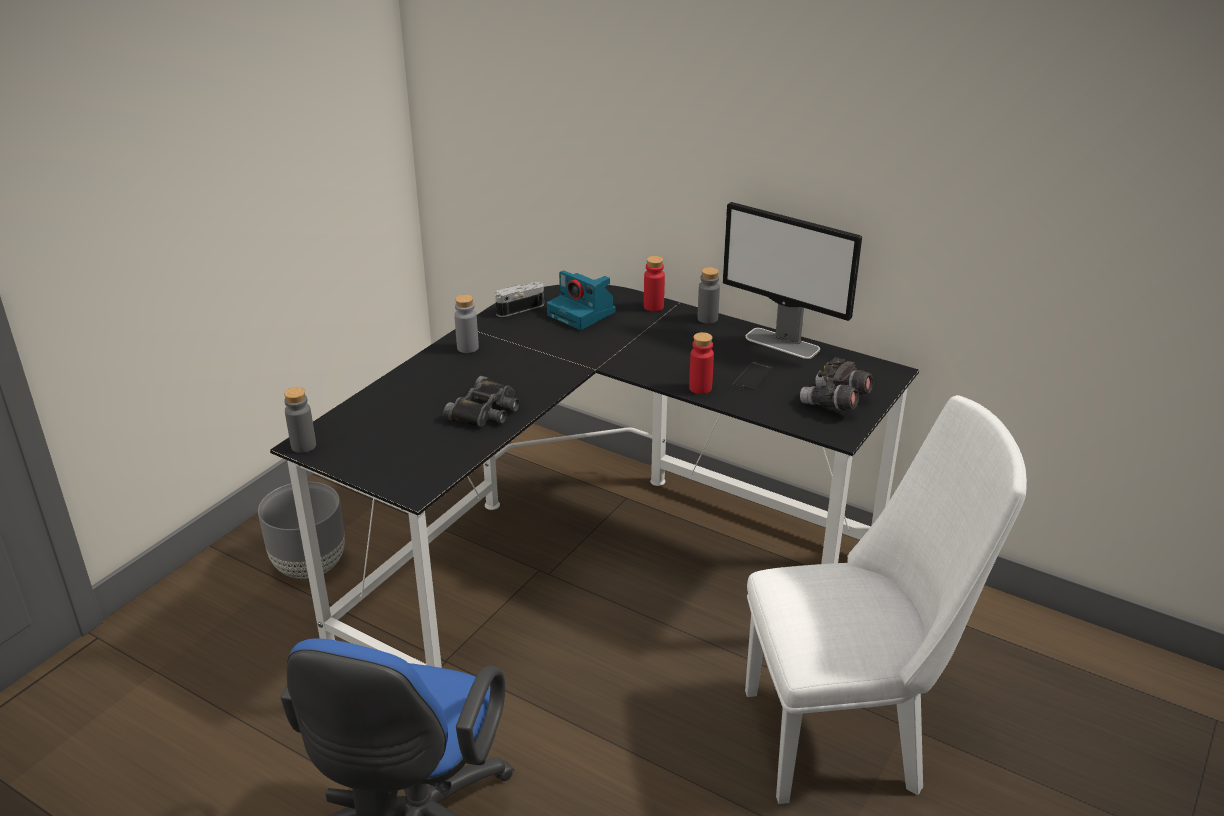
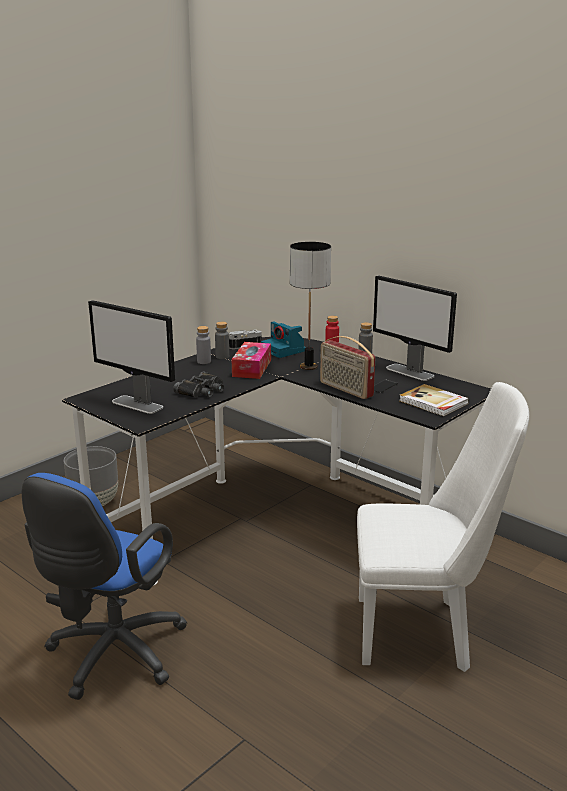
camera: 10 degrees right, 10 degrees down
grey bottle [284,387,316,453] -> grey bottle moved to [215,322,229,359]
red bottle [689,332,714,394] -> radio [320,336,375,399]
grey binoculars [800,357,874,410] -> book [399,384,469,416]
none -> monitor [88,300,175,414]
none -> tissue box [232,342,271,379]
none -> table lamp [290,242,331,370]

